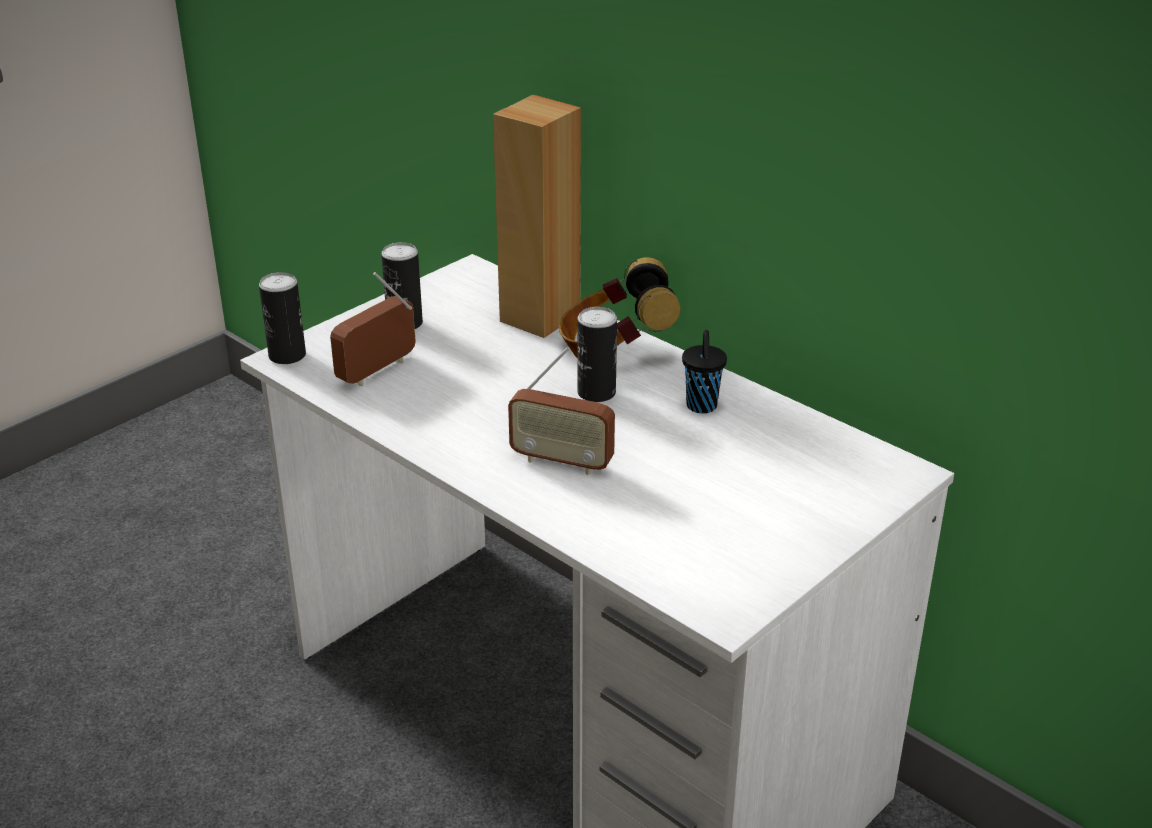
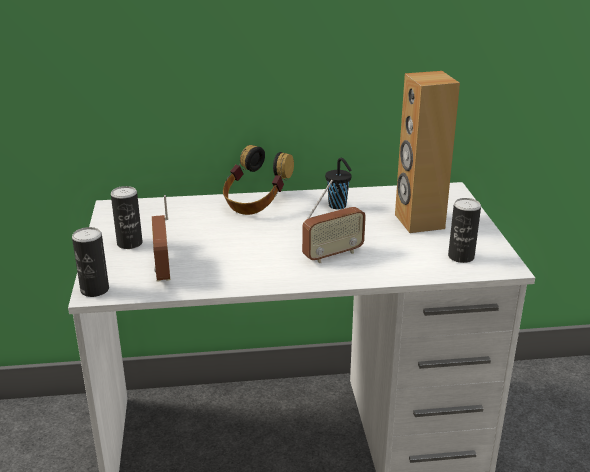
camera: 50 degrees left, 5 degrees down
brown speaker [493,95,581,338] -> brown speaker moved to [395,71,460,233]
can [577,307,617,402] -> can moved to [448,198,481,263]

